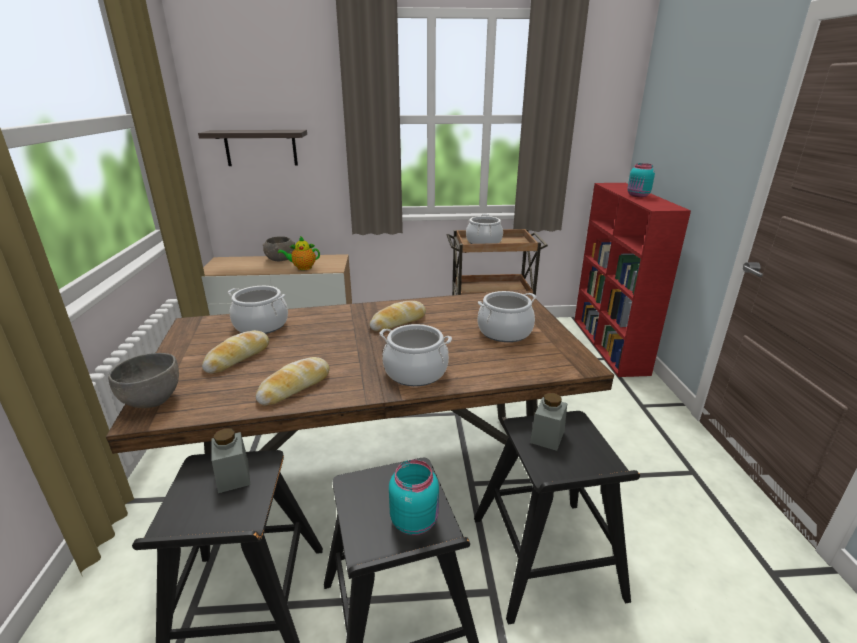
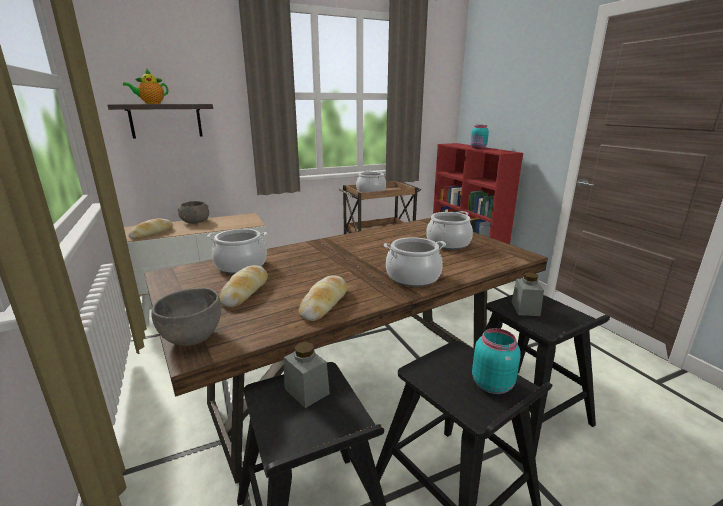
camera: 20 degrees left, 5 degrees down
teapot [278,236,320,270] -> teapot moved to [123,69,168,104]
bread [369,301,426,332] -> bread moved to [128,218,173,239]

